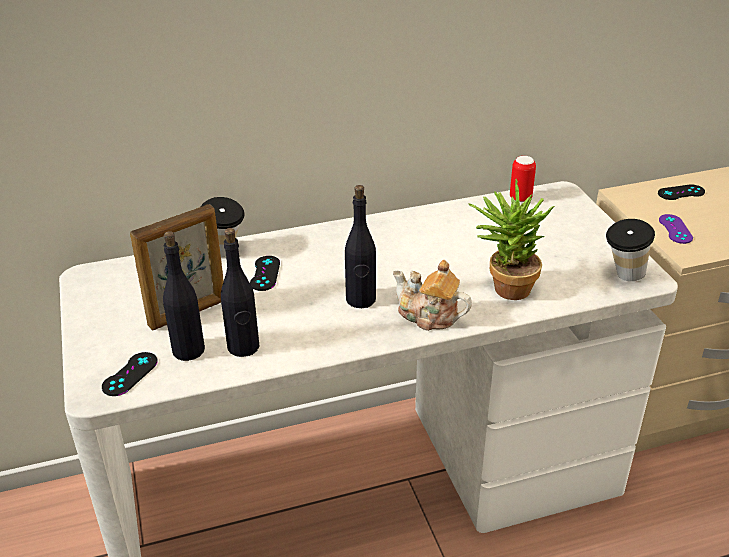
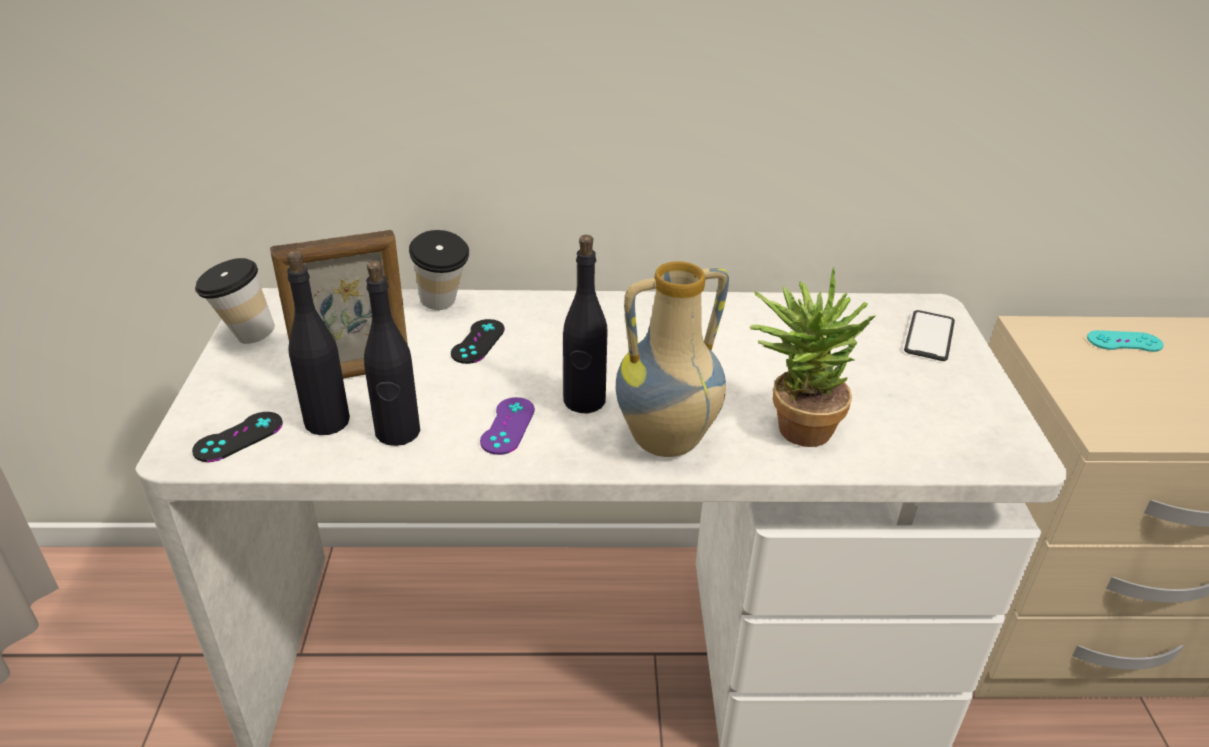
camera: 15 degrees right, 0 degrees up
teapot [393,260,472,331] -> vase [616,261,729,457]
can [510,156,536,202] -> none
cup [606,219,655,281] -> cup moved to [195,258,275,344]
black game controller [658,184,705,200] -> turquoise game controller [1087,330,1164,352]
purple game controller [659,214,693,244] -> purple game controller moved to [480,397,535,455]
none -> phone [904,310,955,361]

